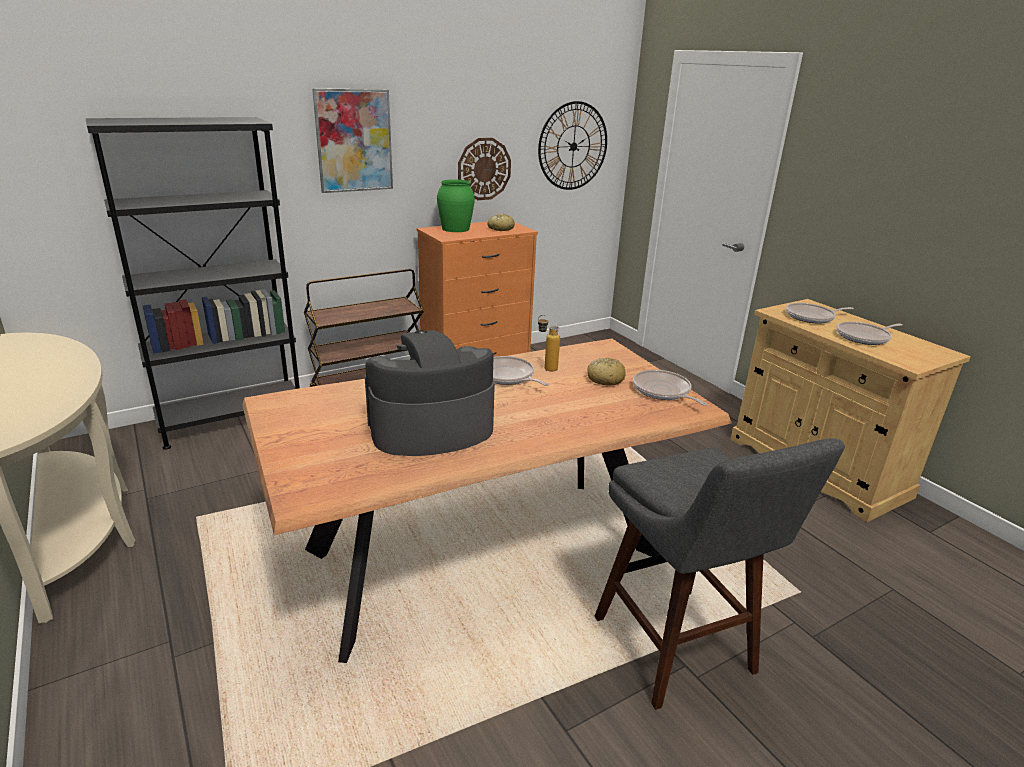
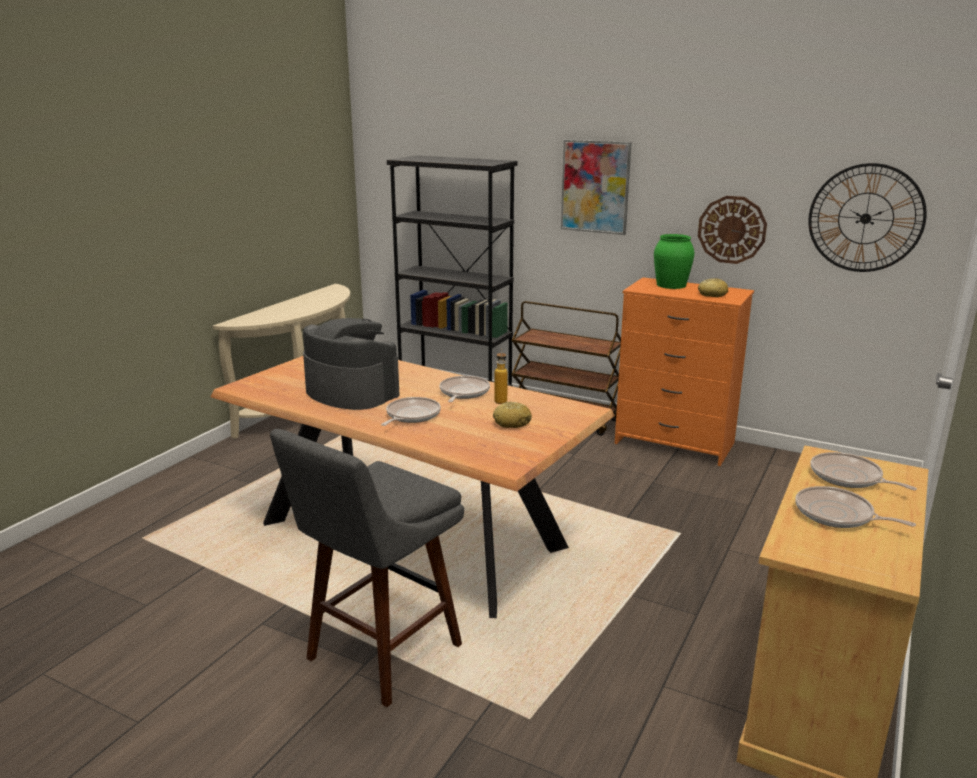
camera: 60 degrees right, 5 degrees down
frying pan [633,370,707,406] -> frying pan moved to [381,397,441,426]

